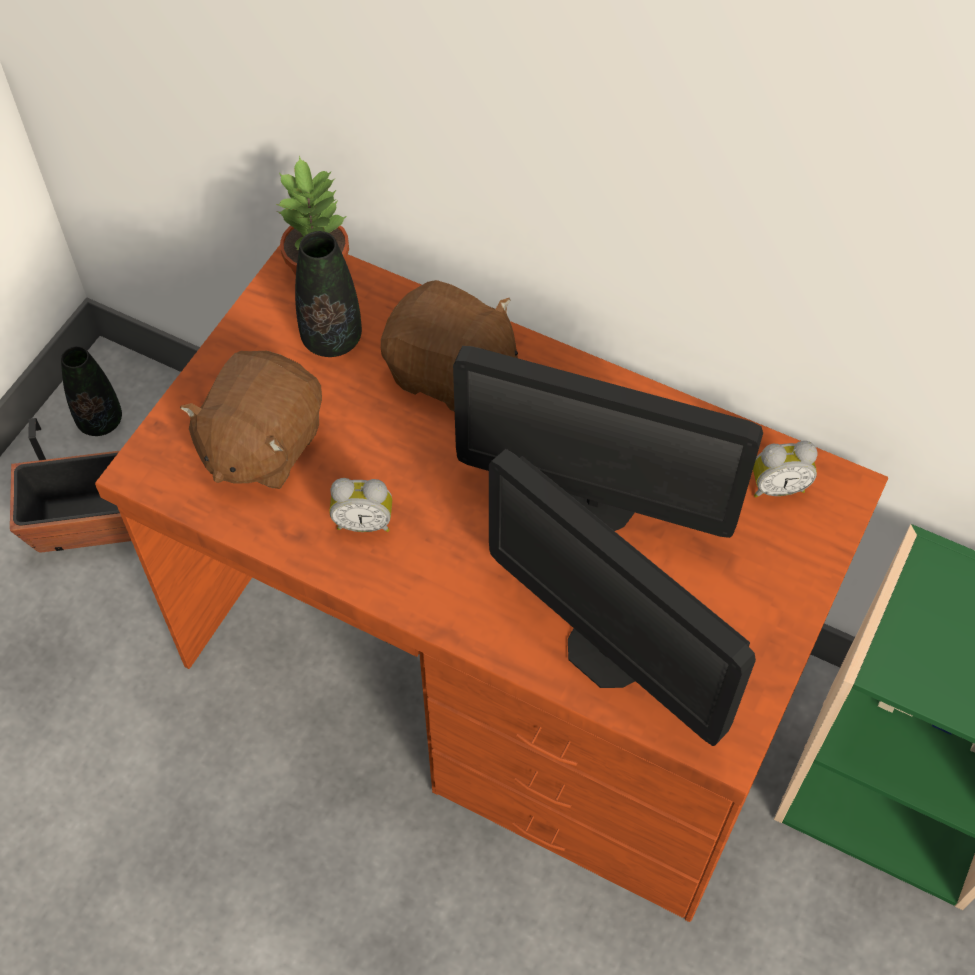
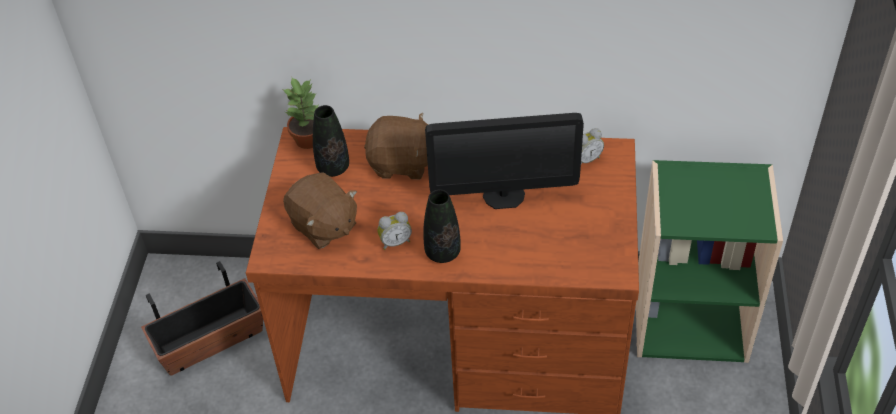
camera: 20 degrees left, 10 degrees down
black vase [61,346,122,436] -> black vase moved to [423,190,461,263]
brown plush toy [180,351,322,489] -> brown plush toy turned 45 degrees counterclockwise [283,172,357,249]
monitor [489,449,756,746] -> none

